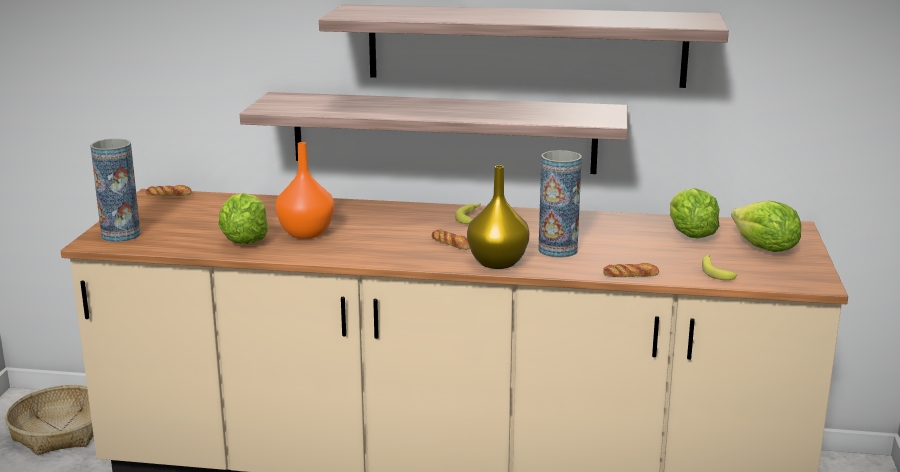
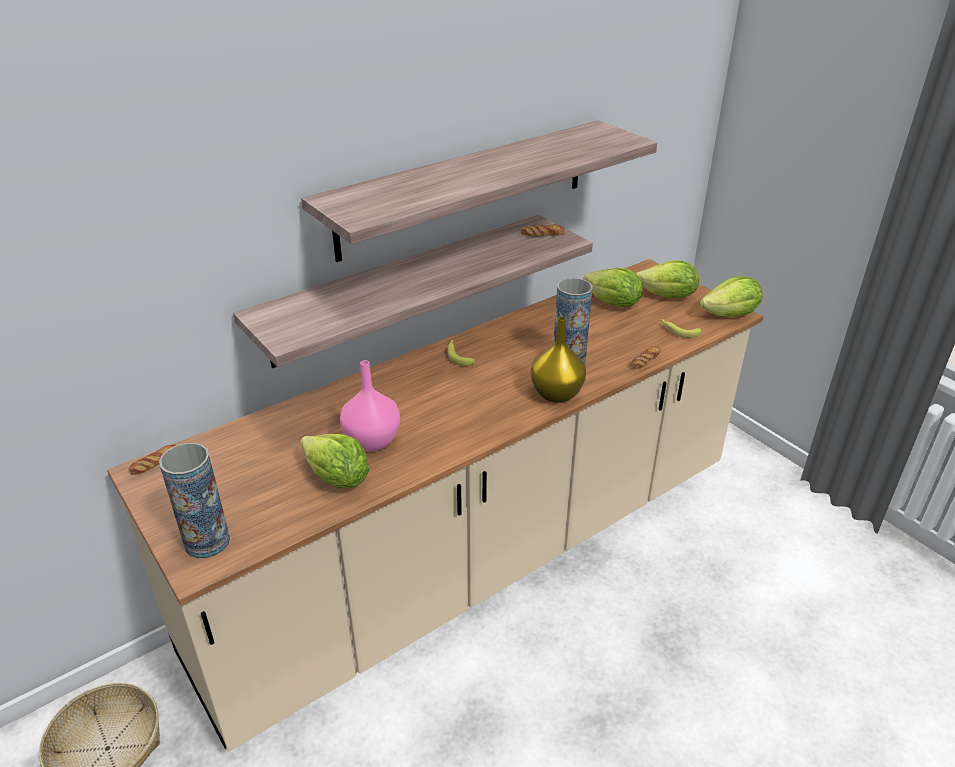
camera: 45 degrees left, 15 degrees up
orange vase [276,142,334,239] -> pink vase [340,360,400,451]
bread [432,229,470,250] -> bread moved to [521,224,566,236]
none -> lettuce [700,276,762,317]

